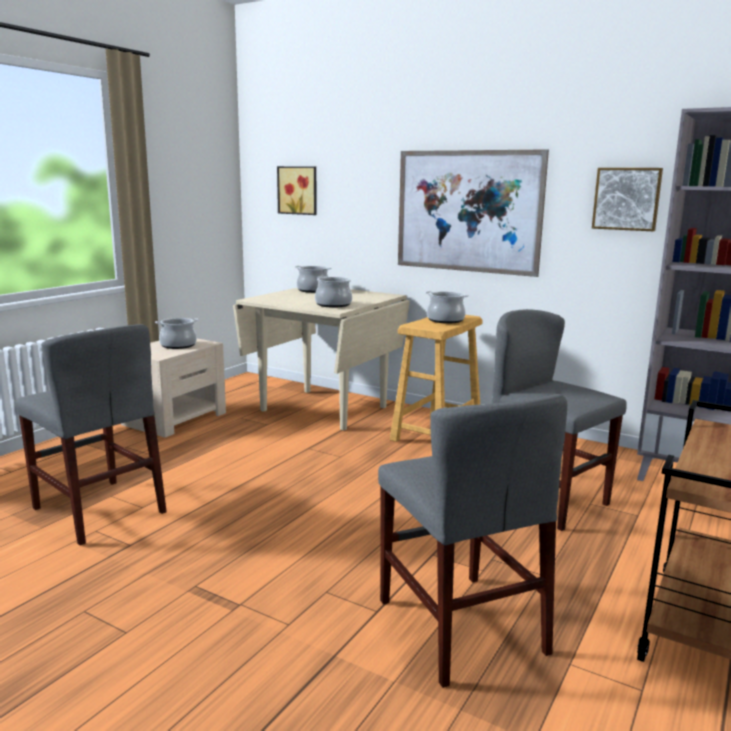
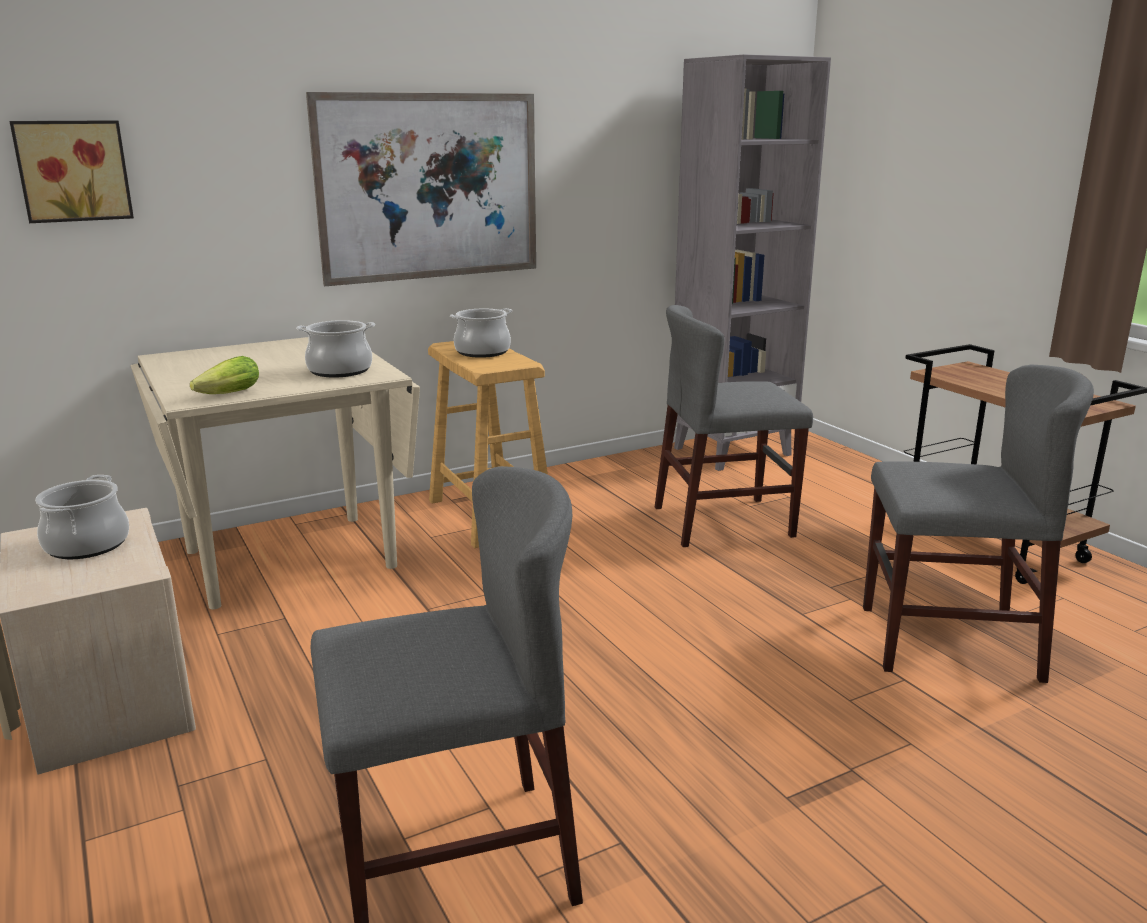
camera: 60 degrees left, 5 degrees up
cooking pot [295,266,332,293] -> none
picture [592,168,663,231] -> none
none -> lettuce [190,356,259,394]

